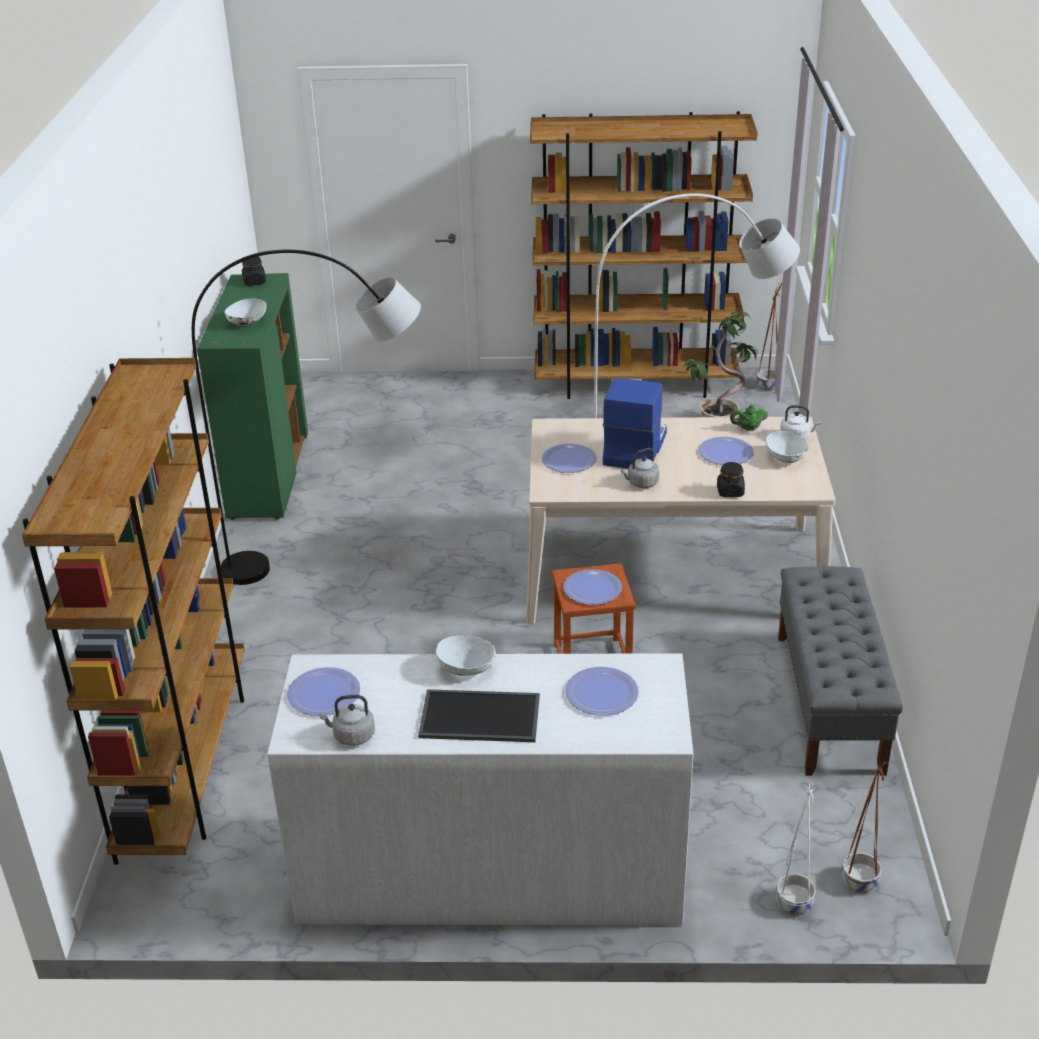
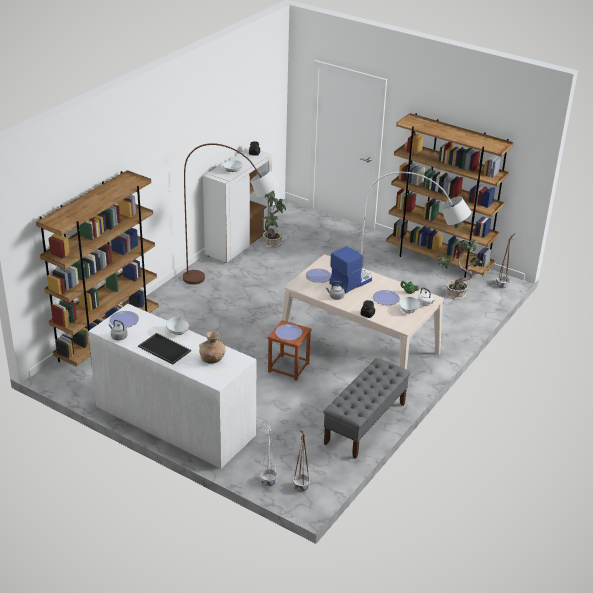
camera: 30 degrees right, 0 degrees up
grey floor lamp [192,250,421,585] -> brown floor lamp [183,143,280,285]
green cabinet [197,273,308,520] -> white cabinet [203,147,272,263]
plate [565,667,639,715] -> brown vase [199,331,226,363]
none -> potted plant [262,190,286,248]

